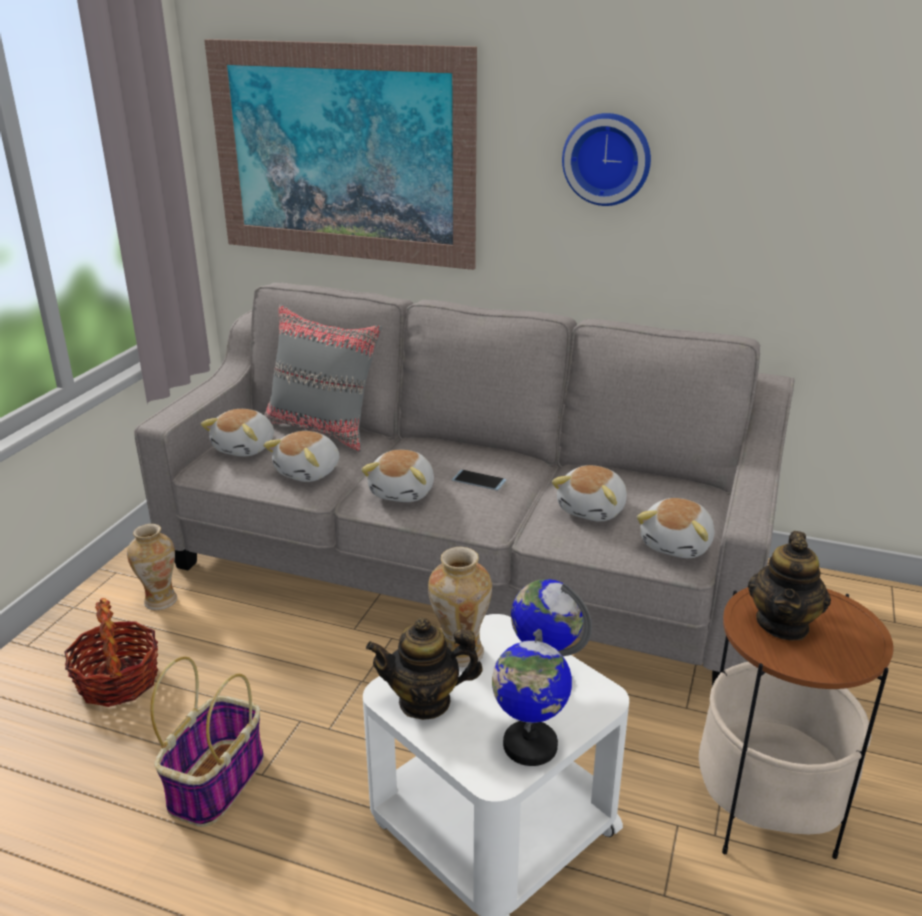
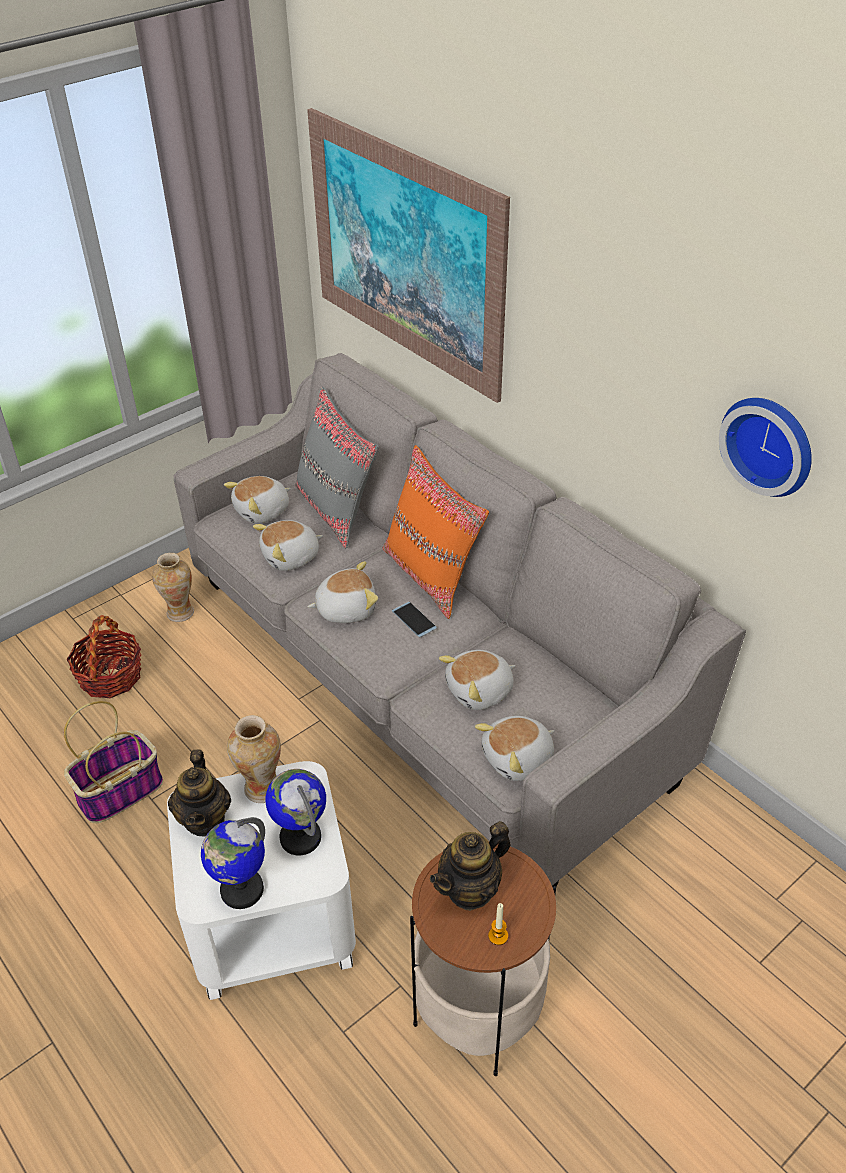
camera: 30 degrees right, 15 degrees up
plush toy [361,450,434,502] -> plush toy turned 150 degrees counterclockwise [307,561,378,623]
teapot [366,618,482,720] -> teapot turned 120 degrees counterclockwise [168,749,231,837]
wall clock [562,113,651,206] -> wall clock moved to [719,398,812,497]
none -> orange pillow [382,445,489,619]
none -> candle [488,903,508,945]

